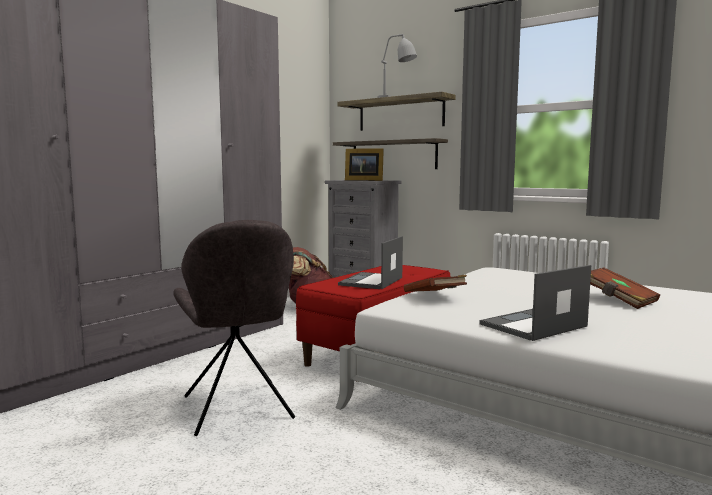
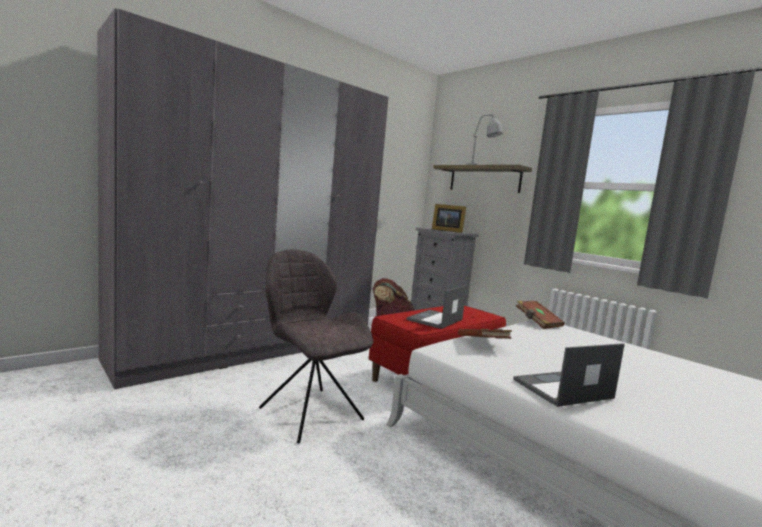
camera: 10 degrees right, 0 degrees up
grey chair [173,220,295,436] -> grey chair turned 150 degrees clockwise [259,249,373,444]
shelf [333,138,448,169] -> none
brown book [590,267,660,309] -> brown book moved to [516,301,565,329]

